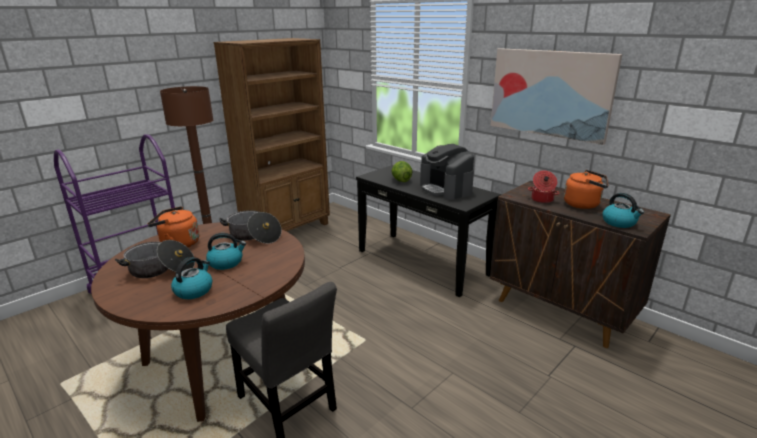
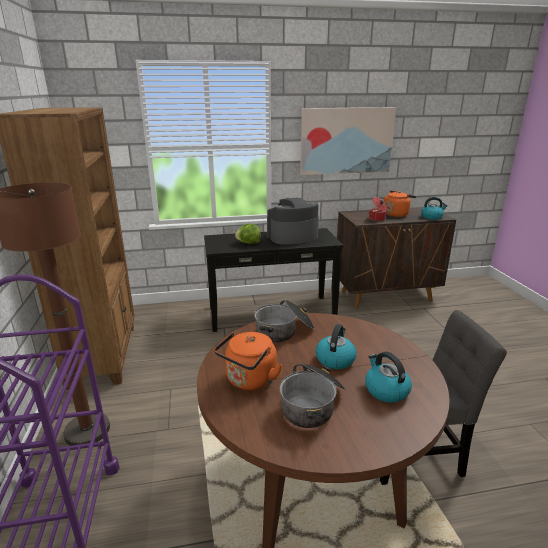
camera: 55 degrees left, 0 degrees up
coffee machine [420,144,474,200] -> coffee machine turned 150 degrees clockwise [267,198,319,245]

